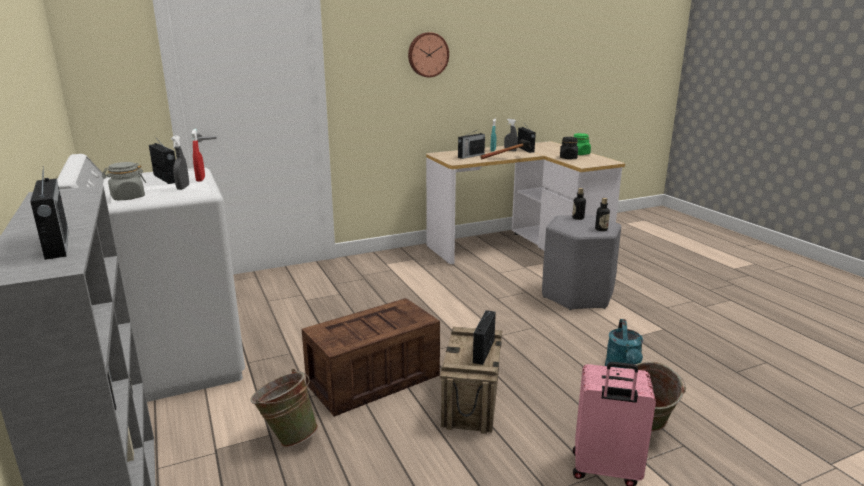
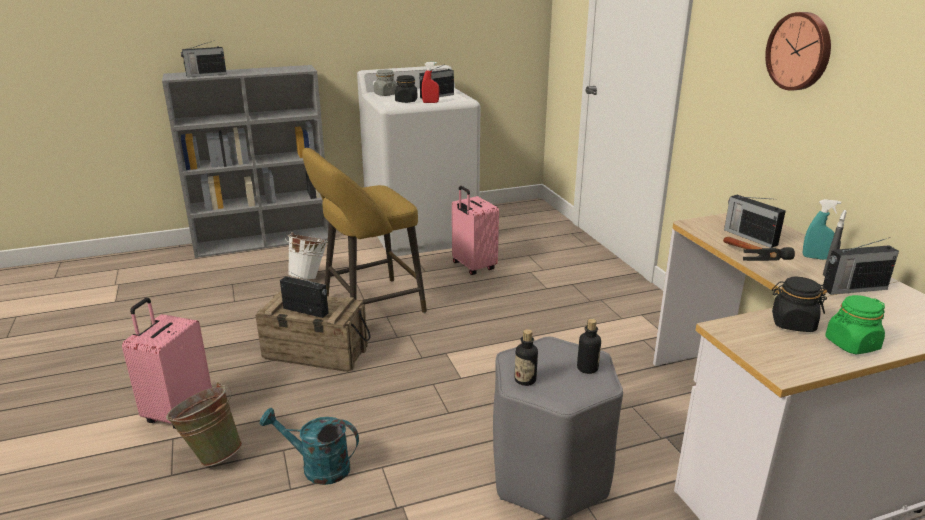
camera: 95 degrees right, 5 degrees up
grey spray bottle [171,135,189,190] -> black jar [395,75,418,103]
green bucket [250,369,318,447] -> white bucket [285,232,328,280]
crate [302,298,440,417] -> yellow stool [302,148,427,313]
none -> pink suitcase [452,186,499,275]

